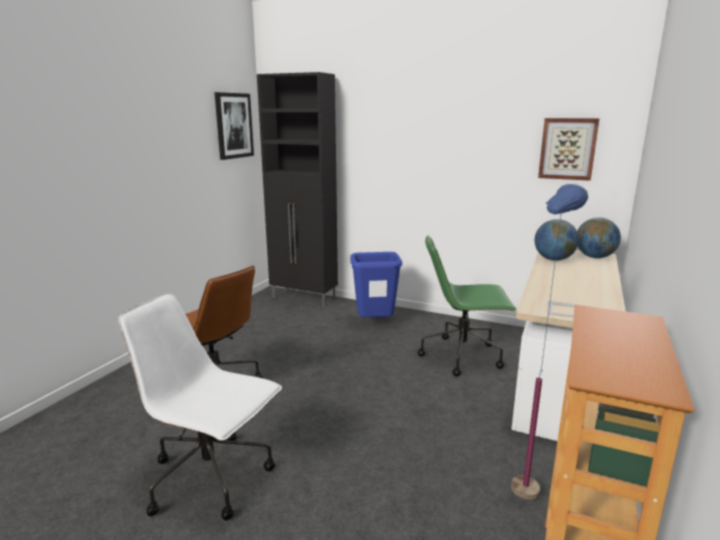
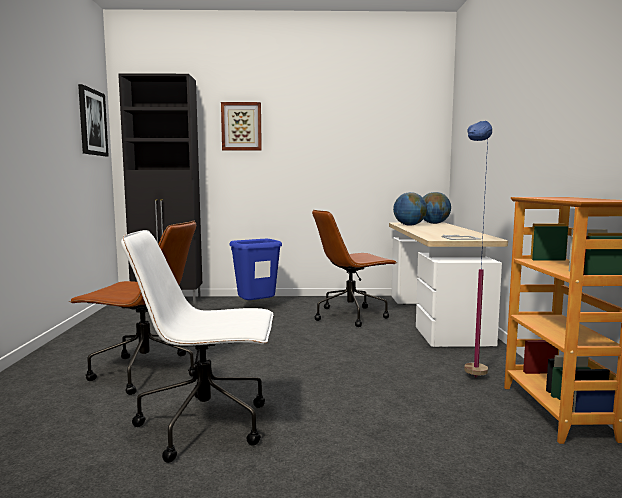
camera: 25 degrees left, 10 degrees down
green office chair [418,235,517,376] -> brown office chair [312,210,397,327]
picture [538,118,600,181] -> picture moved to [221,102,262,150]

